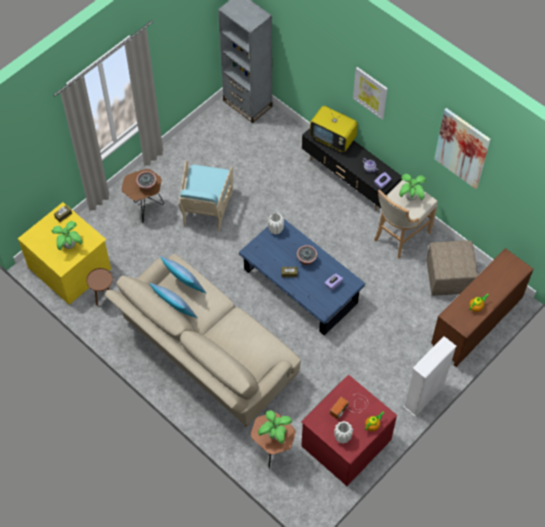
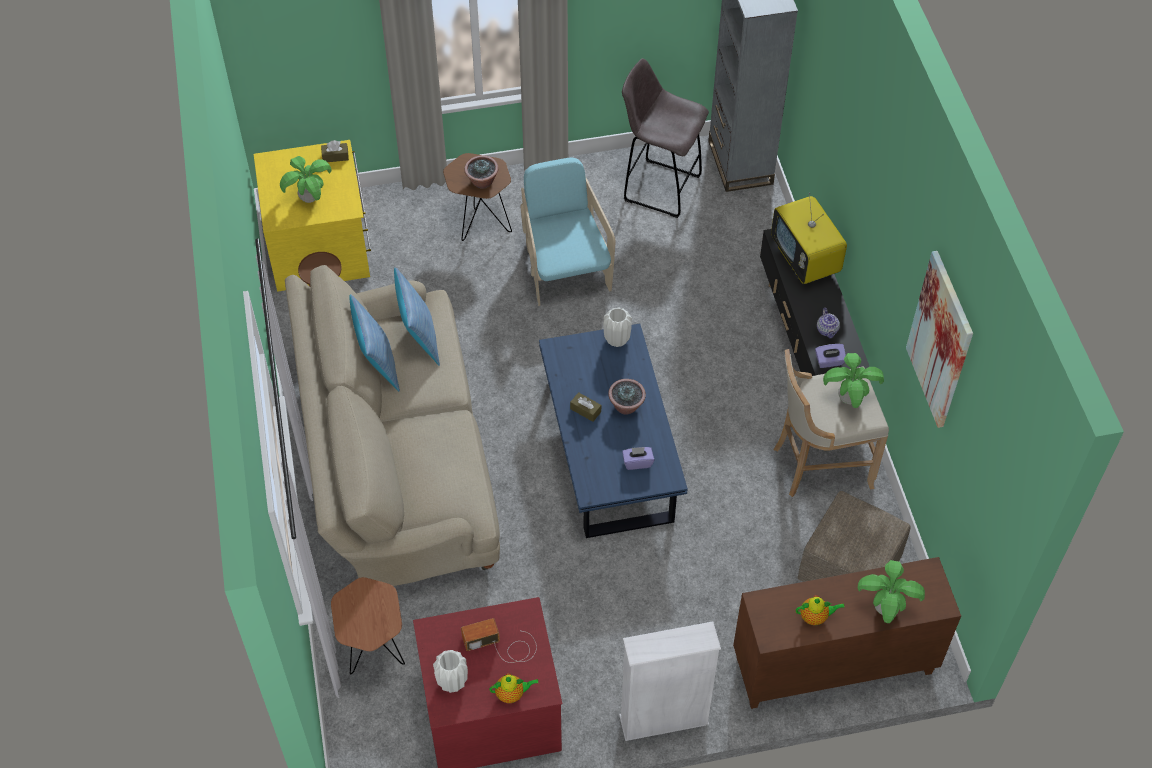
camera: 35 degrees right, 5 degrees down
turquoise armchair [178,160,233,232] -> turquoise armchair turned 120 degrees clockwise [520,158,616,306]
potted plant [258,410,292,444] -> potted plant moved to [858,560,925,623]
picture [353,67,388,119] -> none
none -> grey stool [622,58,709,218]

